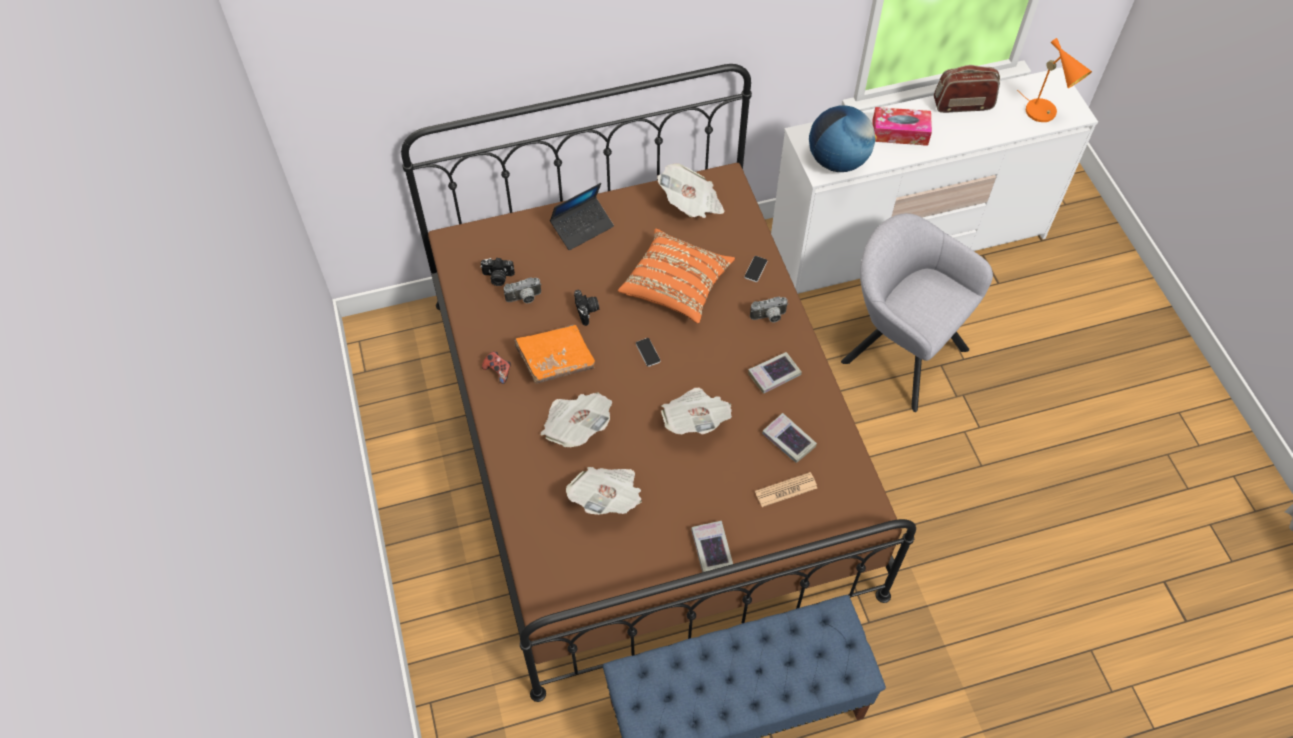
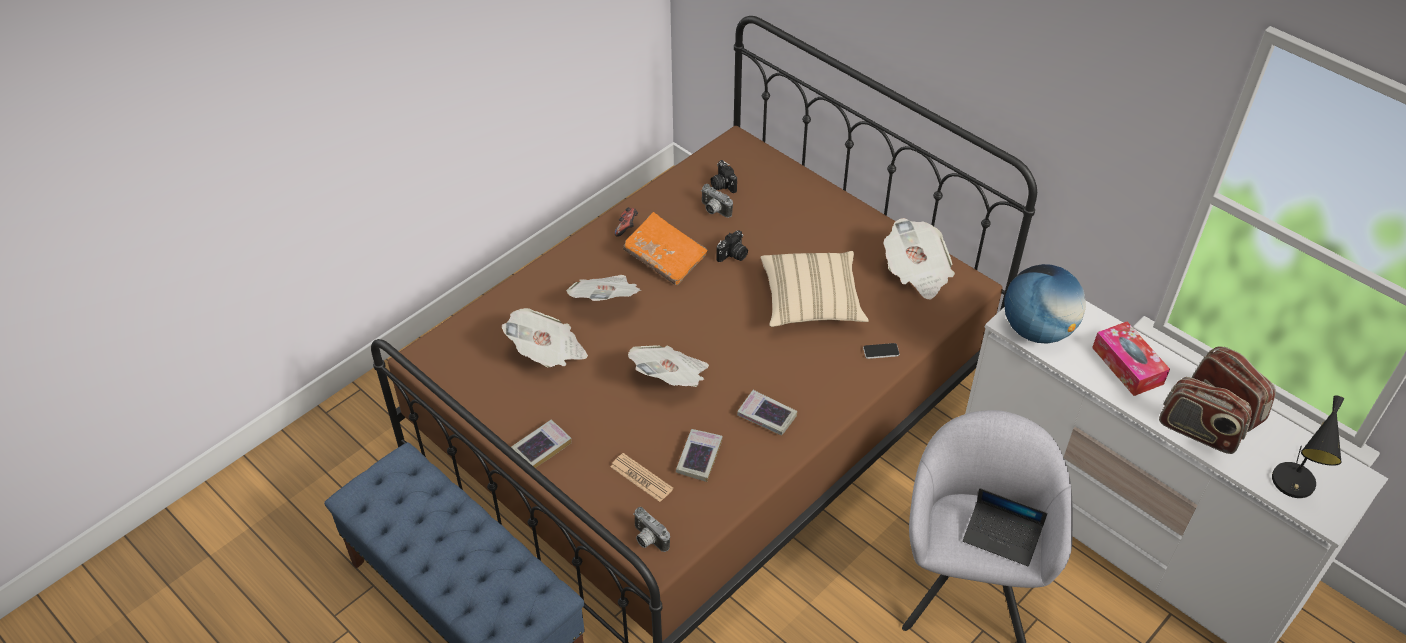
camera: 60 degrees right, 10 degrees down
laptop [550,183,614,250] -> laptop moved to [963,488,1047,566]
orange pillow [618,229,735,324] -> beige pillow [760,251,869,327]
phone [636,338,661,367] -> none
camera [750,297,788,322] -> camera moved to [633,507,670,552]
orange table lamp [1017,38,1092,122] -> black table lamp [1272,396,1344,498]
none -> radio [1159,377,1252,454]

